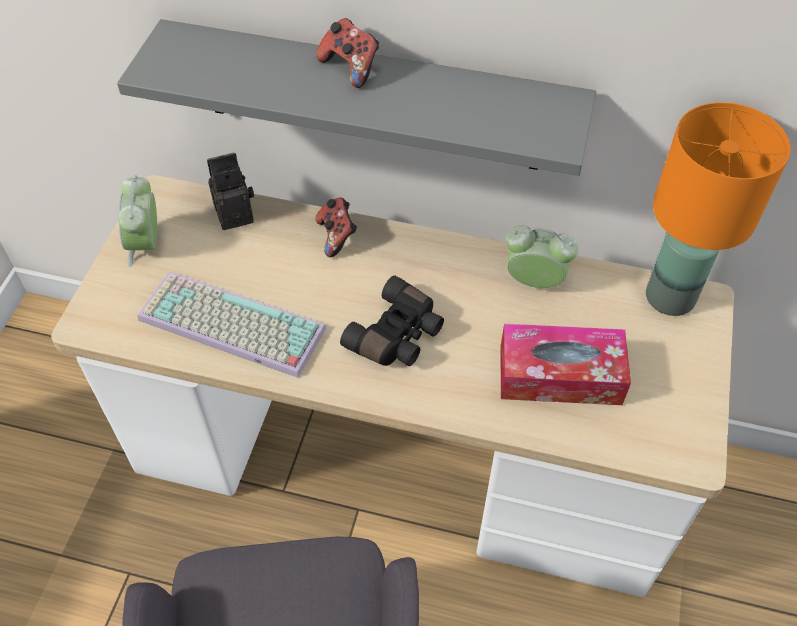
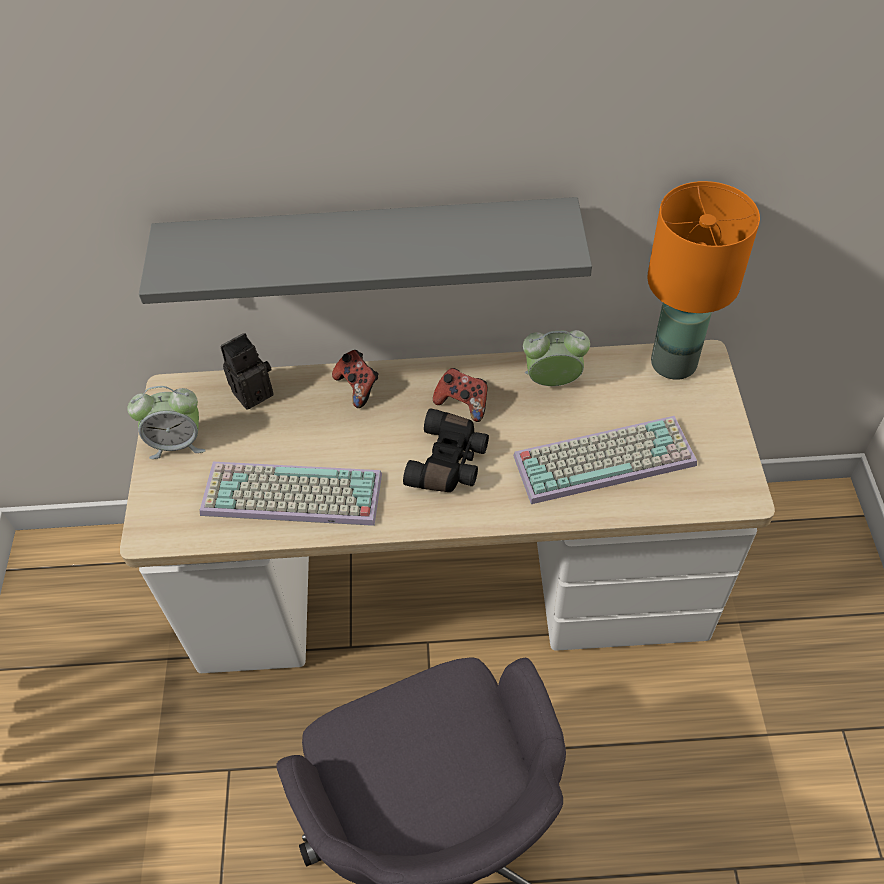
camera: 15 degrees left, 0 degrees up
alarm clock [118,175,157,267] -> alarm clock turned 75 degrees counterclockwise [127,386,206,459]
game controller [316,18,379,88] -> game controller moved to [433,368,488,422]
tissue box [500,324,631,405] -> keyboard [513,416,697,504]

